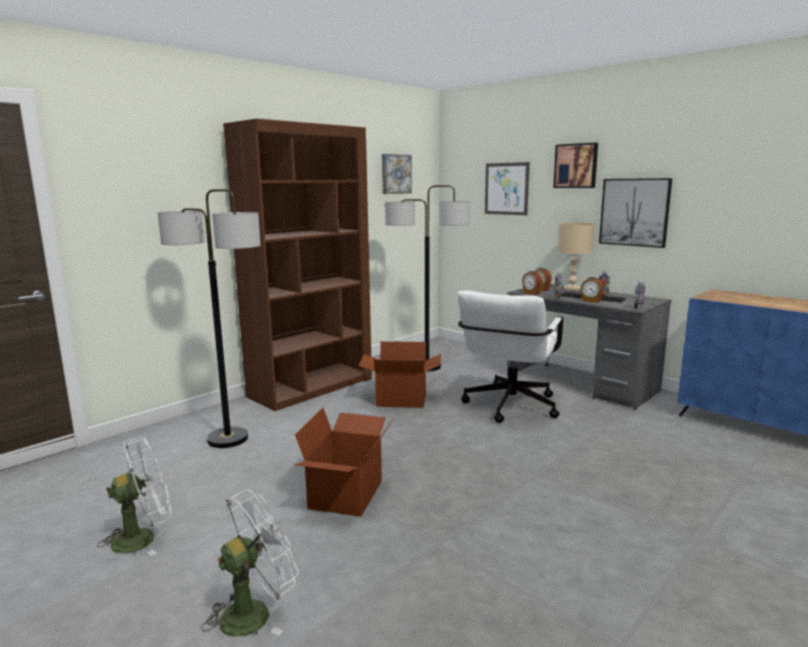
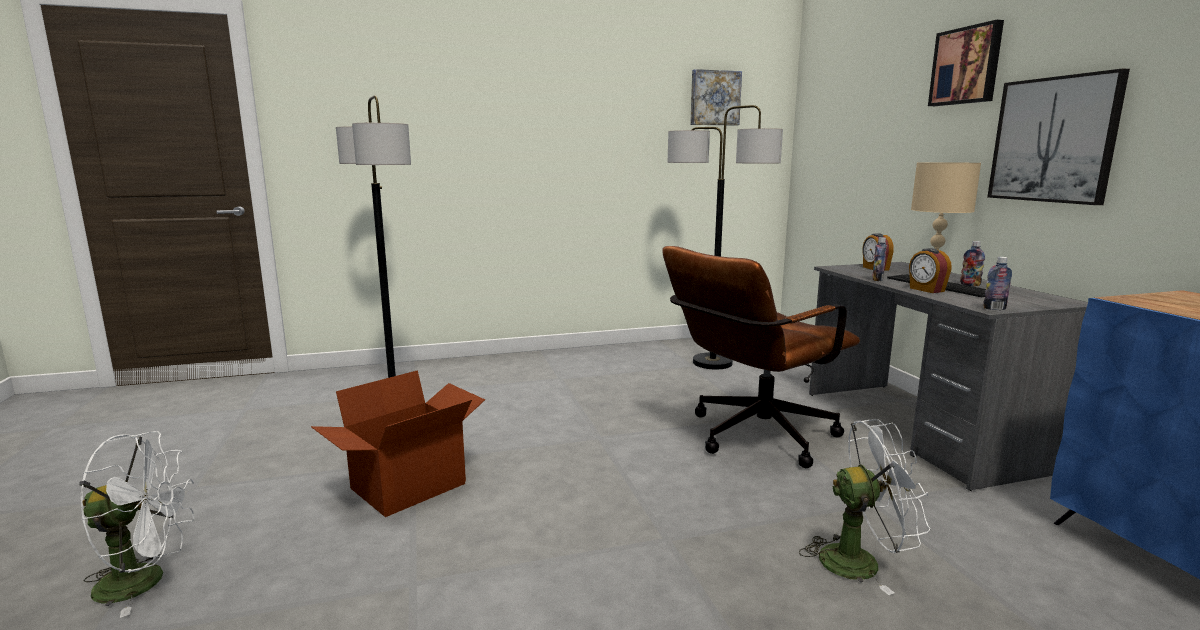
camera: 30 degrees right, 0 degrees up
white fan [97,437,171,556] -> white fan moved to [799,419,931,595]
brown bookcase [223,119,372,411] -> none
cardboard box [358,341,441,408] -> none
white office chair [457,291,563,423] -> brown office chair [663,246,860,468]
picture [485,162,530,215] -> none
alarm clock [522,271,543,295] -> none

